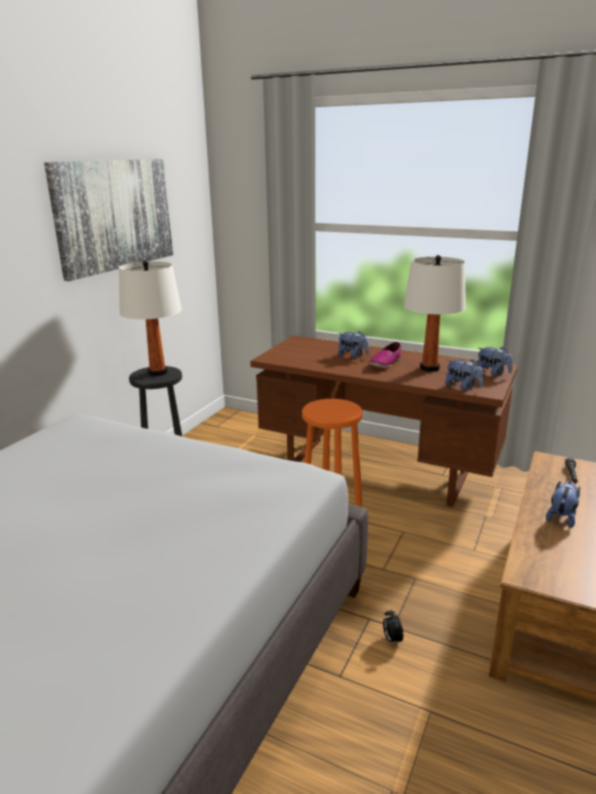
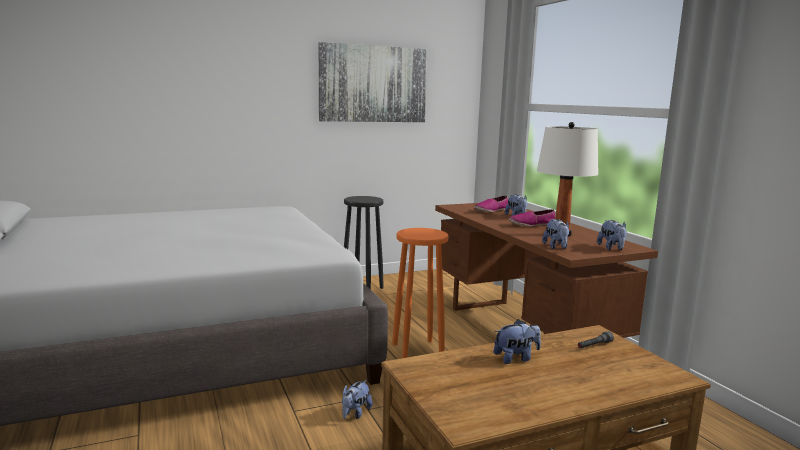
camera: 40 degrees right, 10 degrees down
white table lamp [119,260,182,376] -> none
alarm clock [383,610,403,646] -> plush toy [342,380,373,419]
none -> shoe [474,196,508,212]

